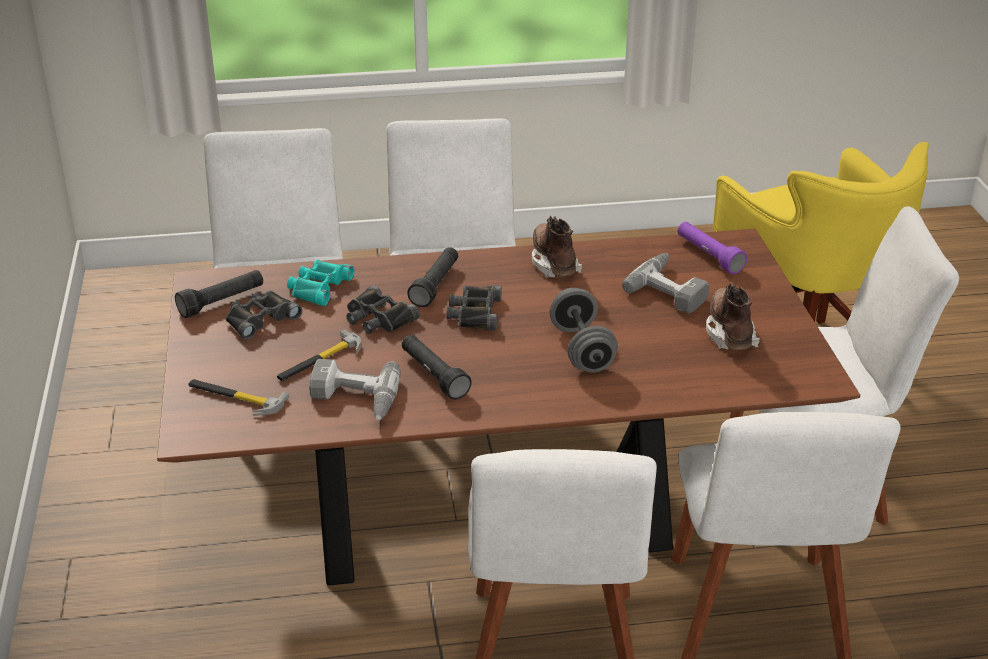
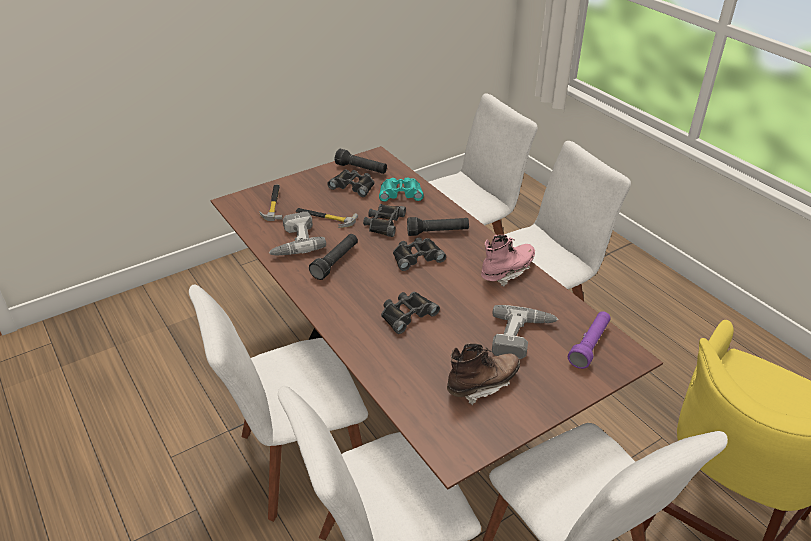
camera: 65 degrees right, 5 degrees up
brown boot [532,216,582,278] -> pink boot [481,235,535,287]
grey dumbbell [550,288,618,373] -> black binoculars [381,292,440,334]

